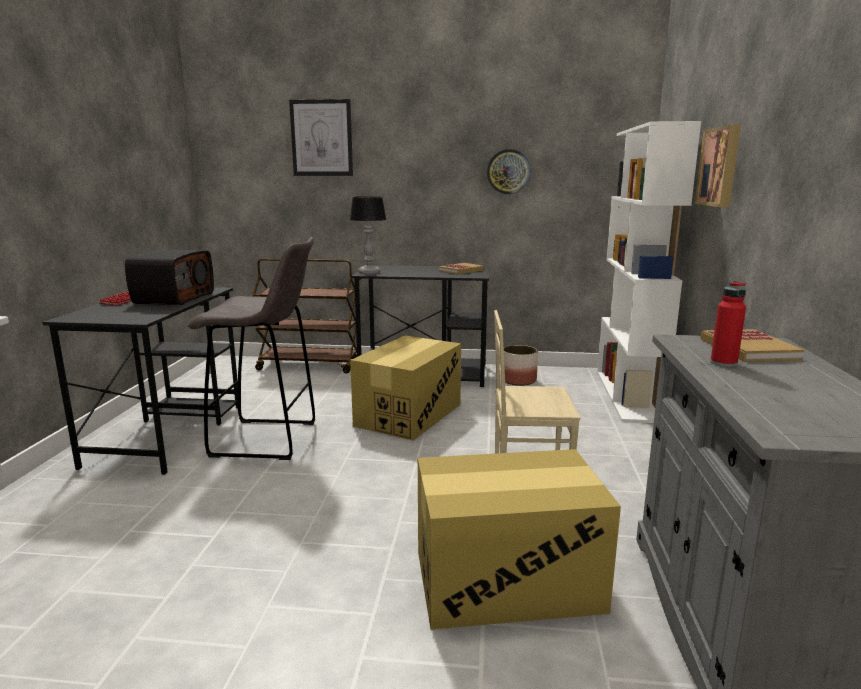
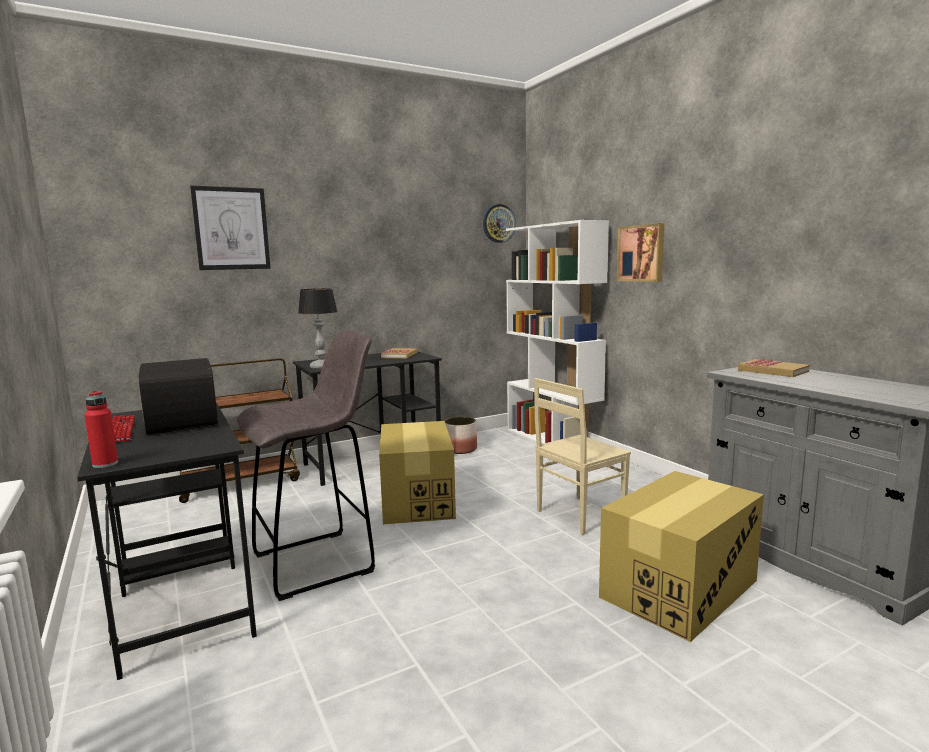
camera: 35 degrees left, 5 degrees down
wall clock [487,149,531,194] -> wall clock moved to [483,204,516,243]
red bottle [710,281,746,367] -> red bottle moved to [85,391,118,468]

